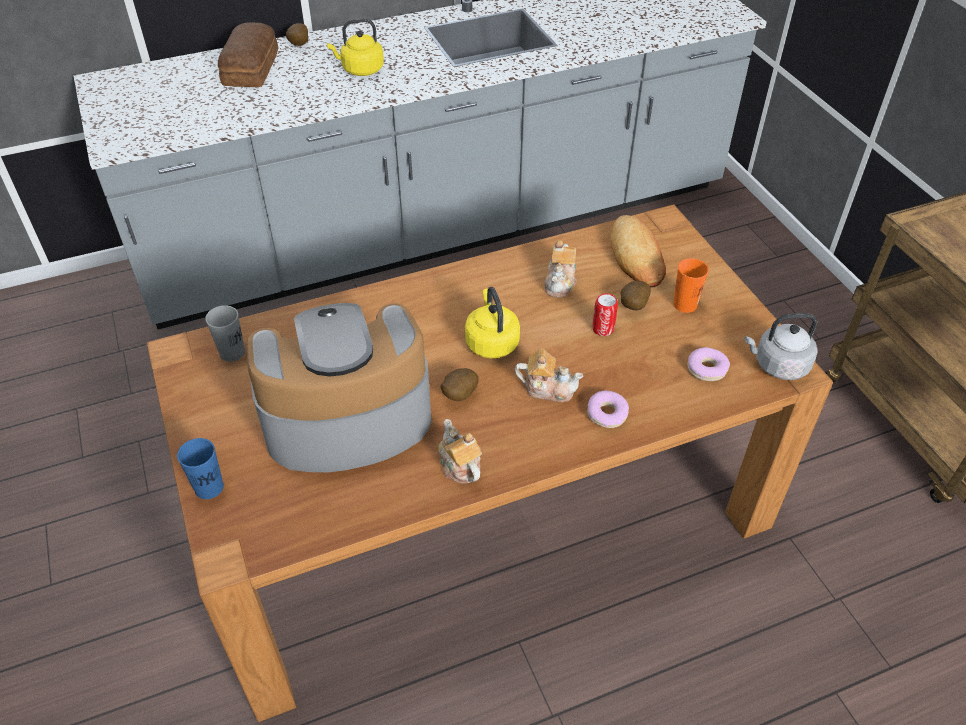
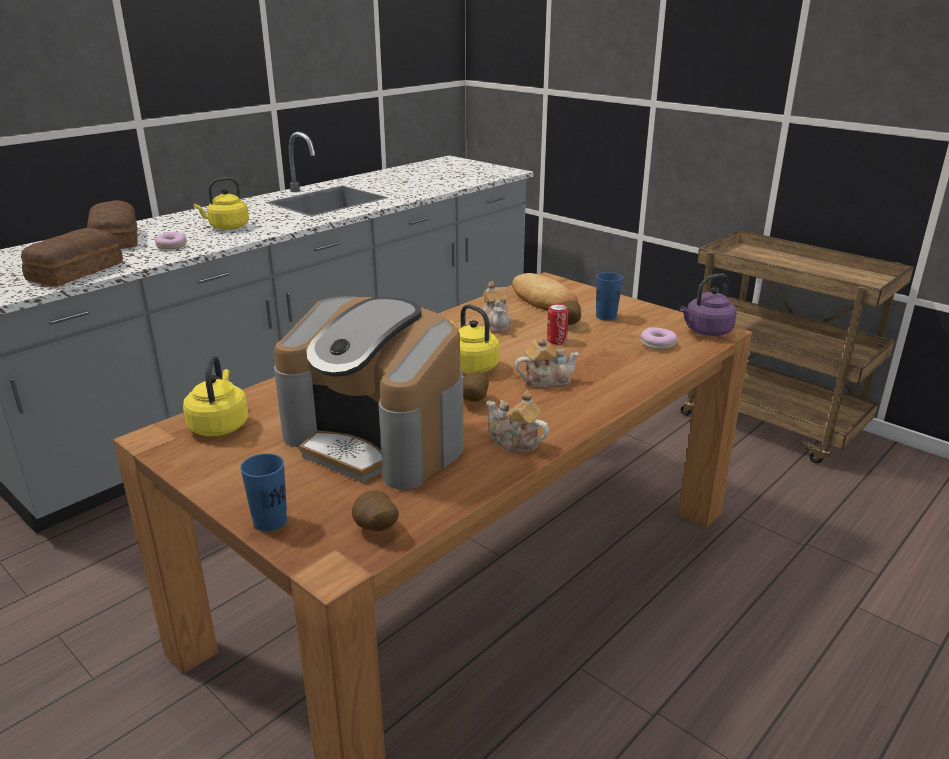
camera: 25 degrees left, 20 degrees down
grey cup [205,305,245,362] -> yellow kettle [183,355,248,436]
coffee machine [246,303,431,472] -> coffee machine turned 105 degrees counterclockwise [274,296,464,490]
potato [286,23,308,46] -> potato moved to [352,490,399,531]
donut [587,390,629,428] -> donut moved to [155,232,187,249]
orange cup [673,258,709,313] -> blue cup [596,272,623,320]
grey kettle [744,313,817,380] -> purple kettle [679,273,737,336]
none -> bread [21,228,123,286]

